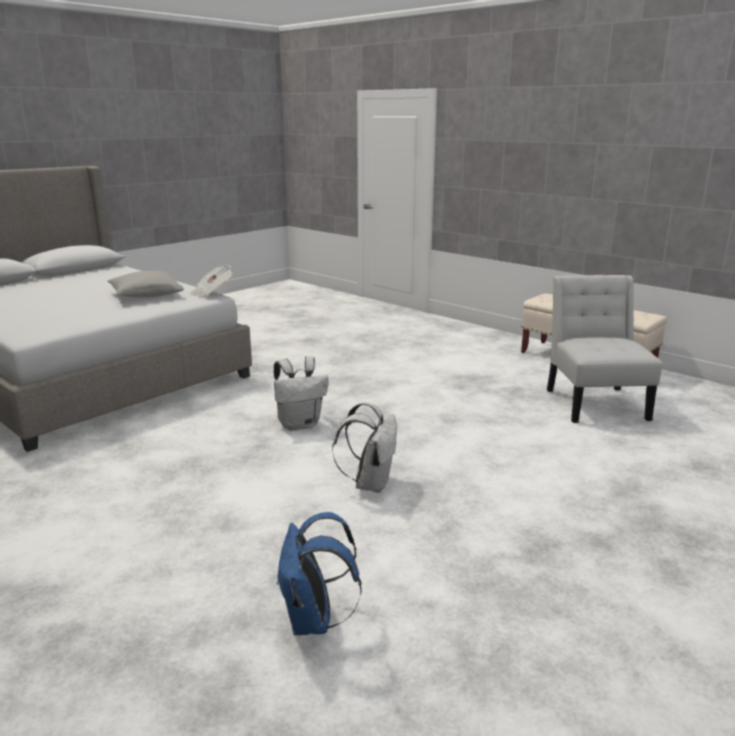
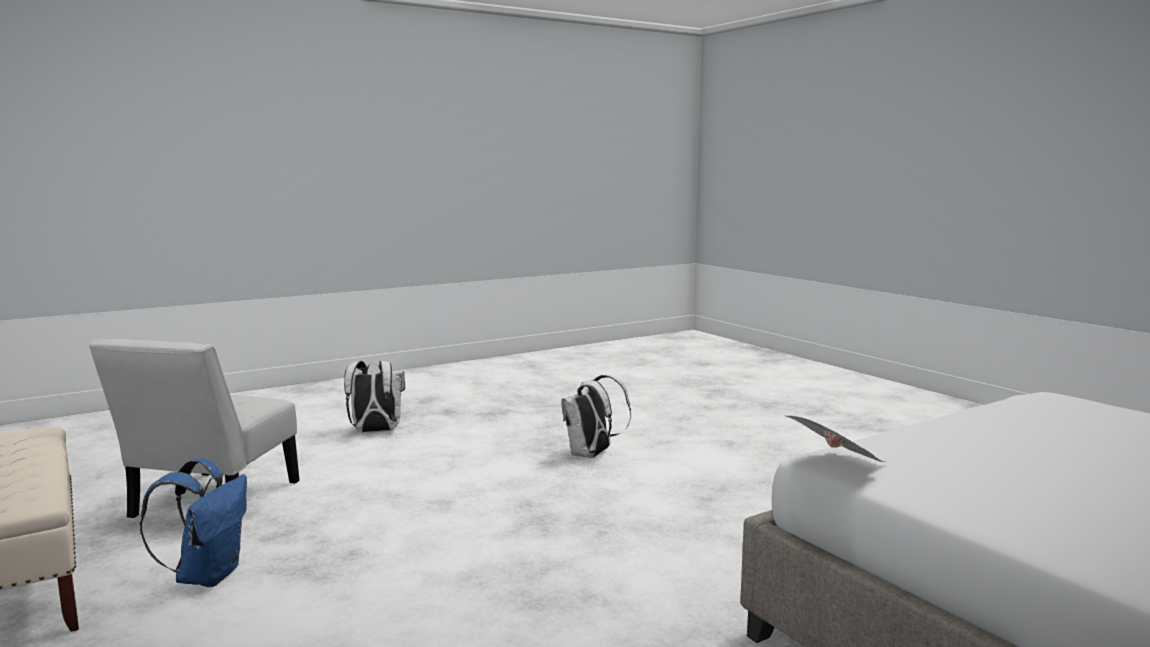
camera: 165 degrees left, 10 degrees down
grey pillow [108,271,184,298] -> none
white backpack [274,356,329,431] -> white backpack moved to [344,361,405,432]
blue backpack [277,512,362,635] -> blue backpack moved to [140,458,247,587]

